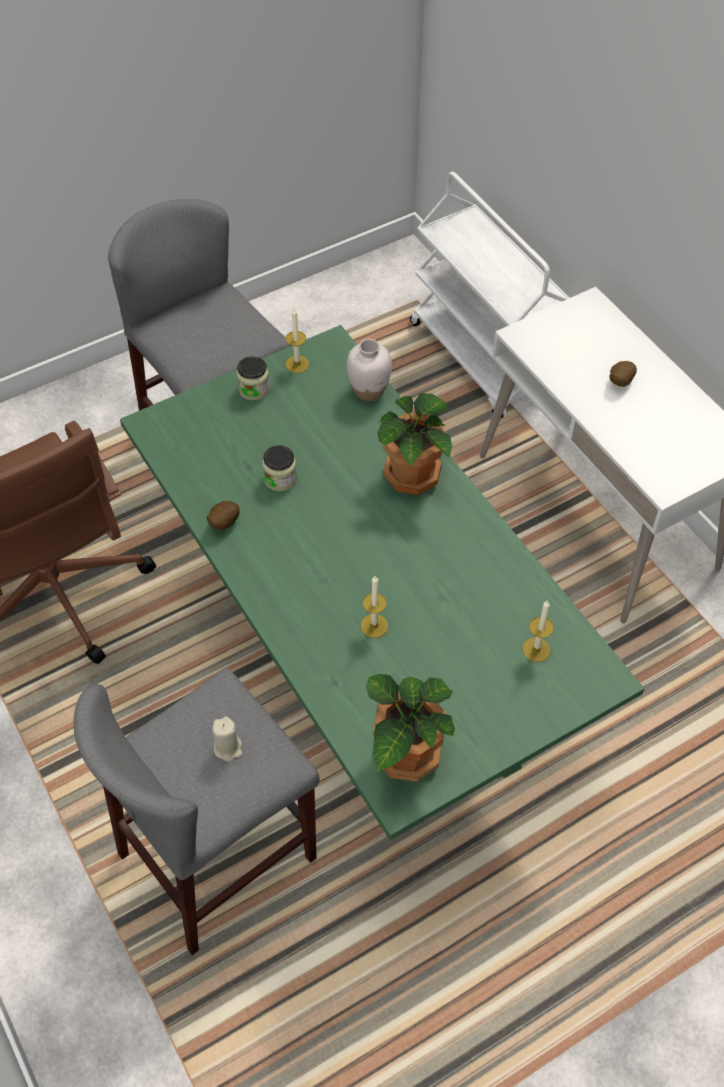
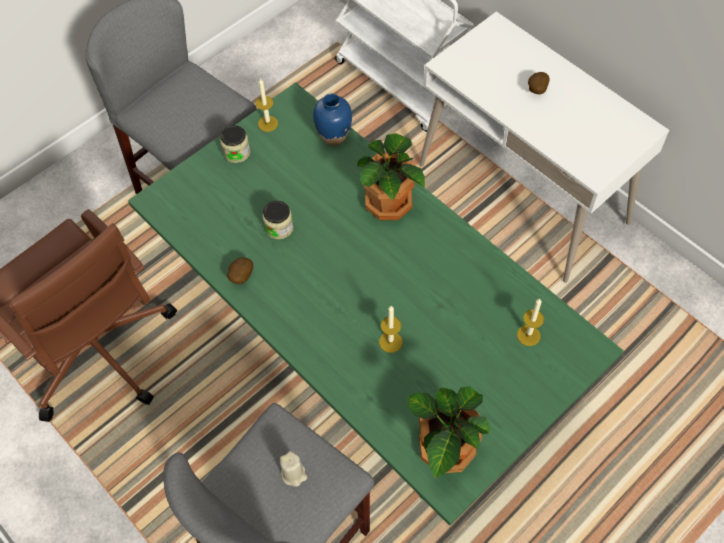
camera: 10 degrees left, 5 degrees up
white vase [346,339,392,401] -> blue vase [313,94,352,146]

